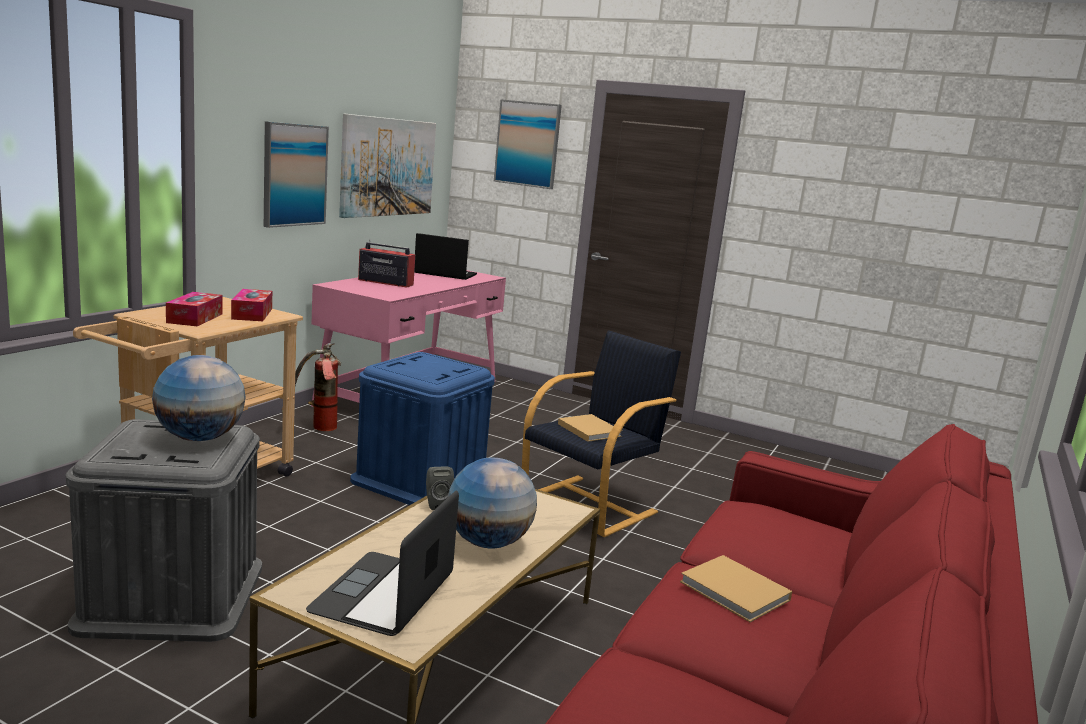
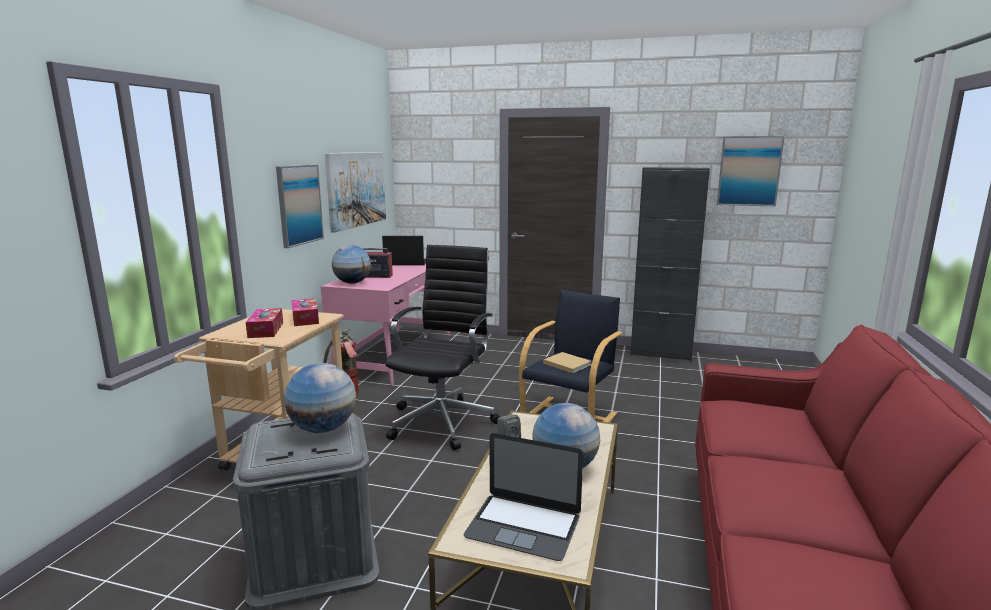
camera: 10 degrees left, 0 degrees up
laptop [306,490,459,636] -> laptop turned 75 degrees counterclockwise [464,433,583,561]
blue storage box [350,352,495,505] -> black office chair [385,245,500,450]
picture [494,99,562,189] -> picture moved to [717,136,785,207]
beige book [680,555,792,622] -> none
none -> globe [332,245,371,284]
none -> black cabinet [630,167,710,361]

